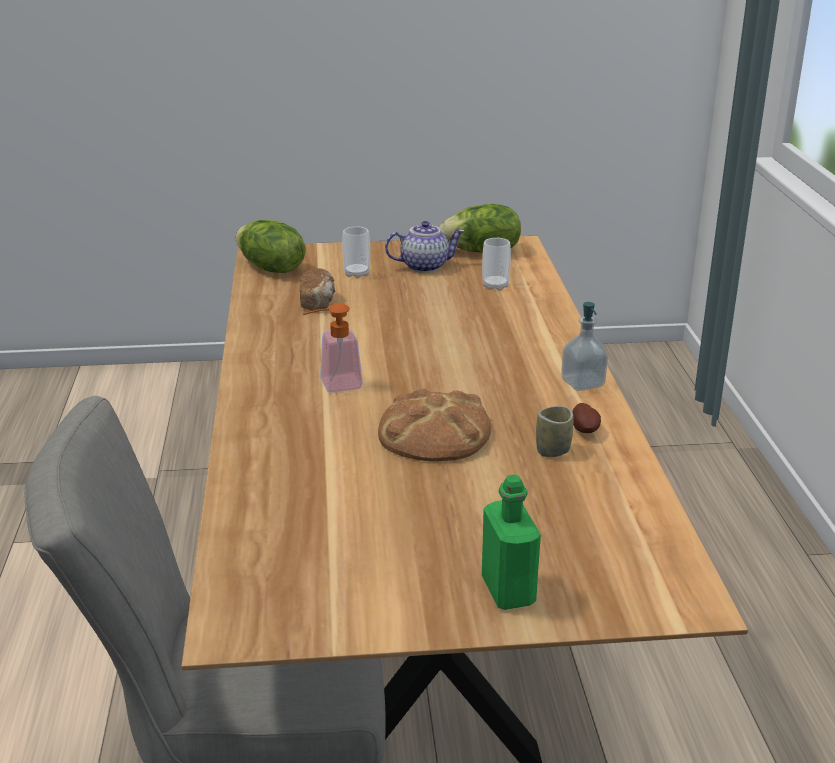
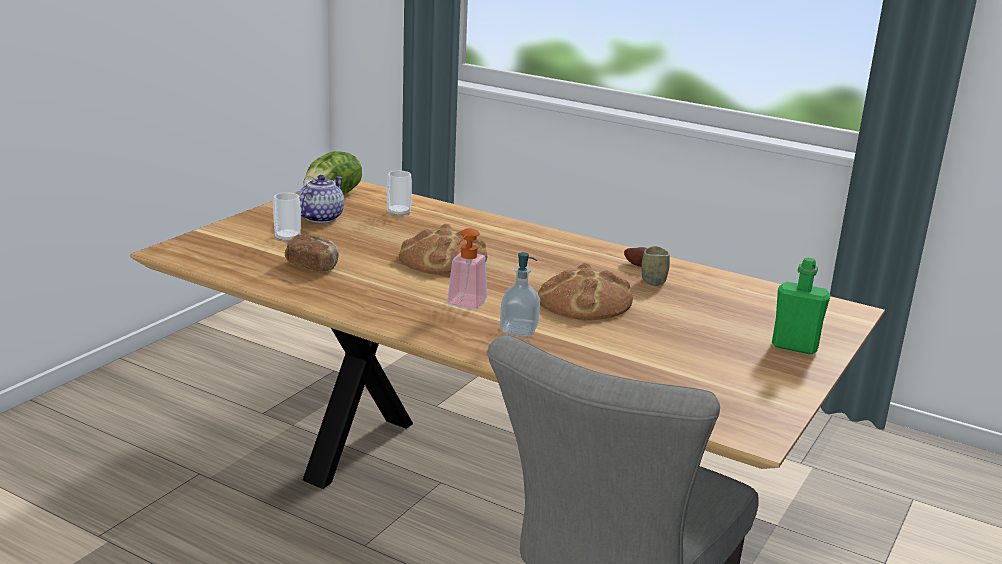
camera: 55 degrees left, 5 degrees down
lettuce [235,220,306,273] -> none
soap dispenser [561,302,608,391] -> soap dispenser moved to [500,252,540,337]
none -> bread [399,223,488,275]

